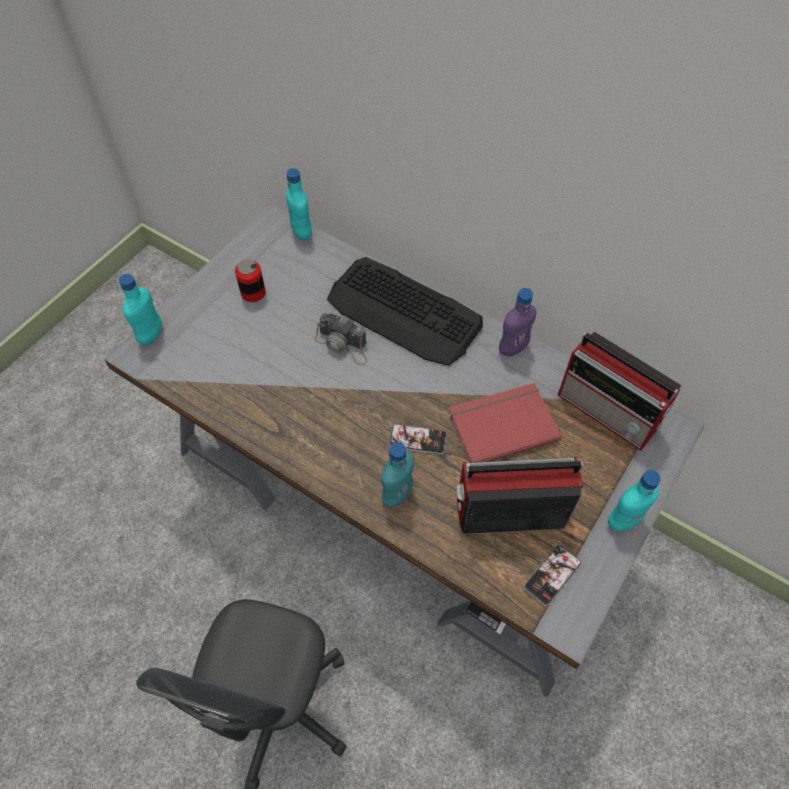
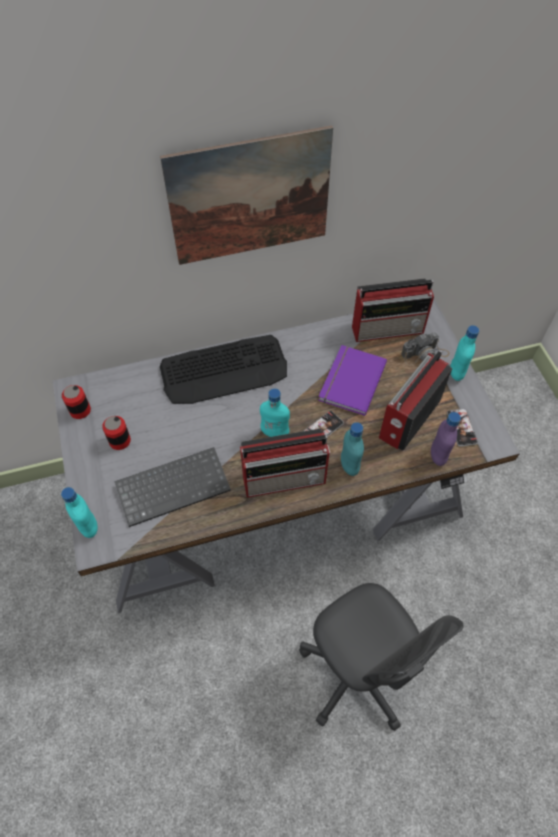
camera: 50 degrees left, 0 degrees up
turquoise bottle [286,168,312,240] -> turquoise bottle moved to [260,388,290,437]
camera [314,313,367,366] -> camera moved to [401,333,450,366]
red book [448,383,561,463] -> purple book [318,345,387,416]
purple bottle [499,288,537,356] -> purple bottle moved to [431,412,461,466]
none -> can [62,385,91,419]
none -> keyboard [115,447,231,527]
none -> picture [160,125,333,265]
none -> radio [240,429,330,498]

